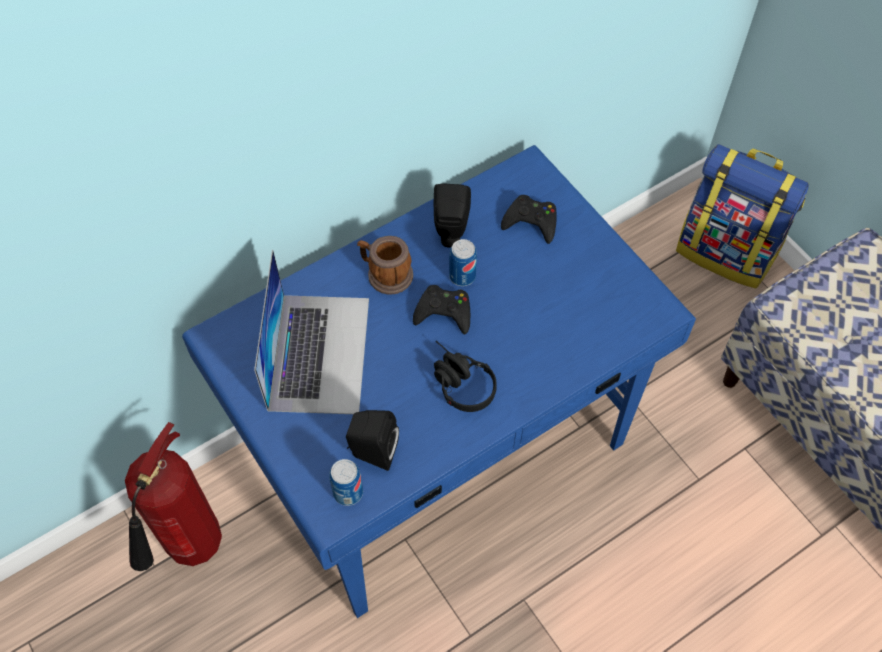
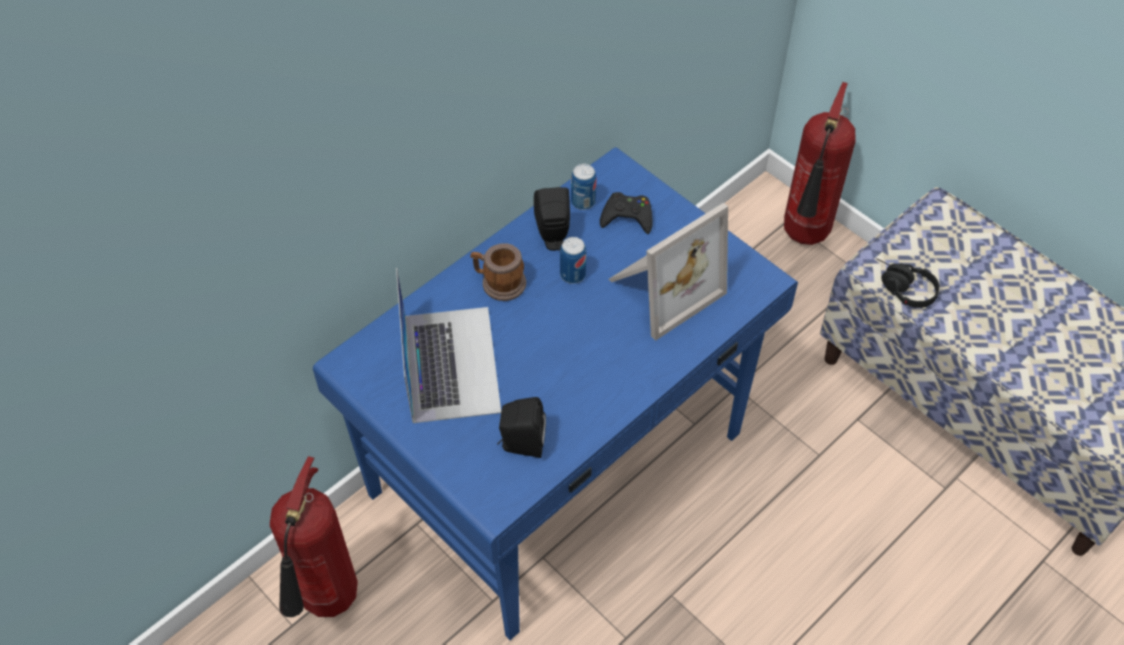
camera: 10 degrees left, 5 degrees down
can [329,459,363,506] -> can moved to [571,164,596,210]
black game controller [413,285,470,335] -> none
black headphones [434,341,497,412] -> black headphones moved to [876,258,940,308]
backpack [676,144,809,289] -> fire extinguisher [784,82,856,245]
none -> picture frame [609,203,728,341]

